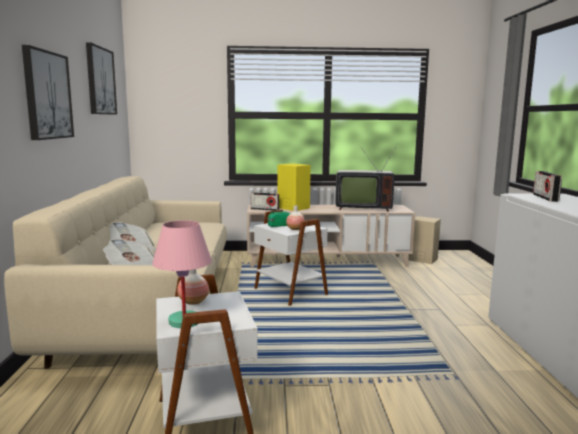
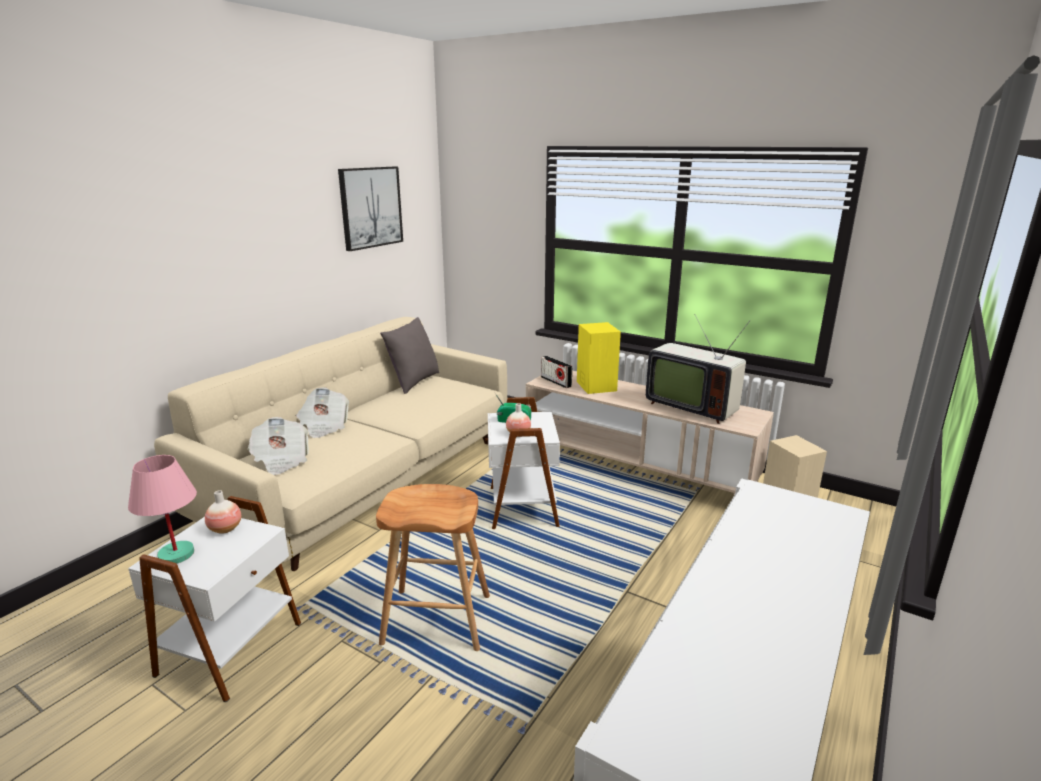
camera: 35 degrees right, 10 degrees up
picture [22,45,74,140] -> none
radio [533,171,562,202] -> none
none -> brown stool [376,484,490,651]
none -> grey pillow [380,317,439,394]

